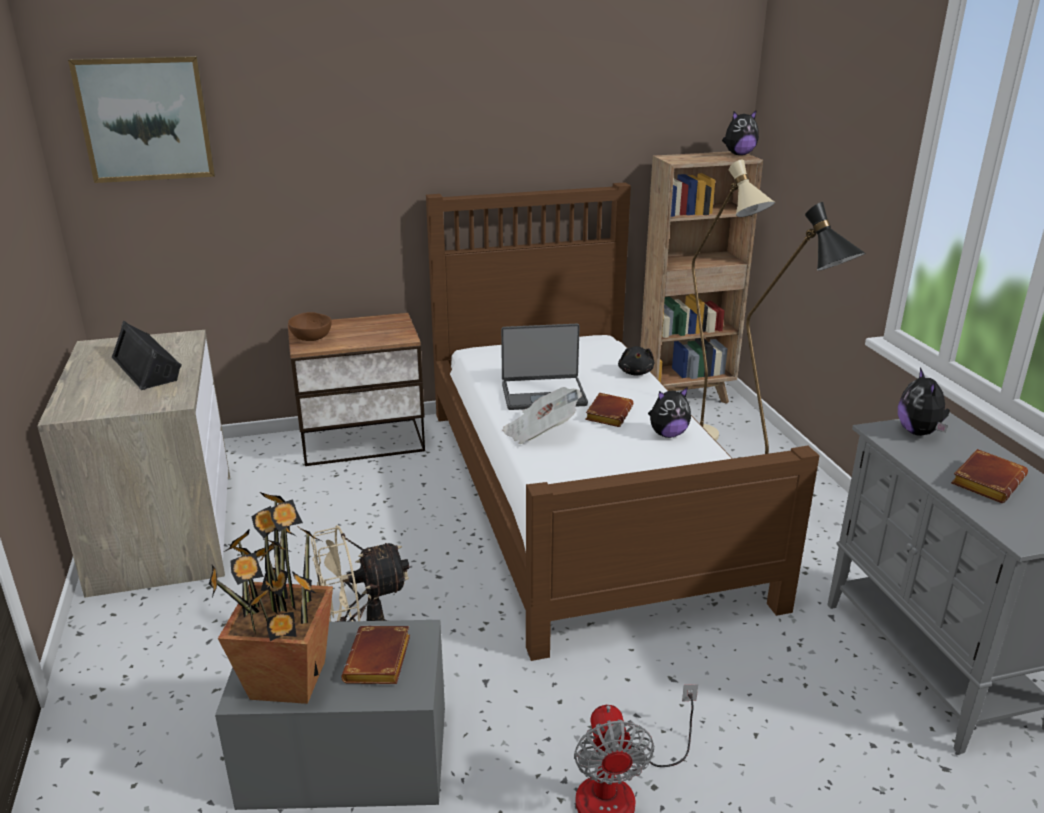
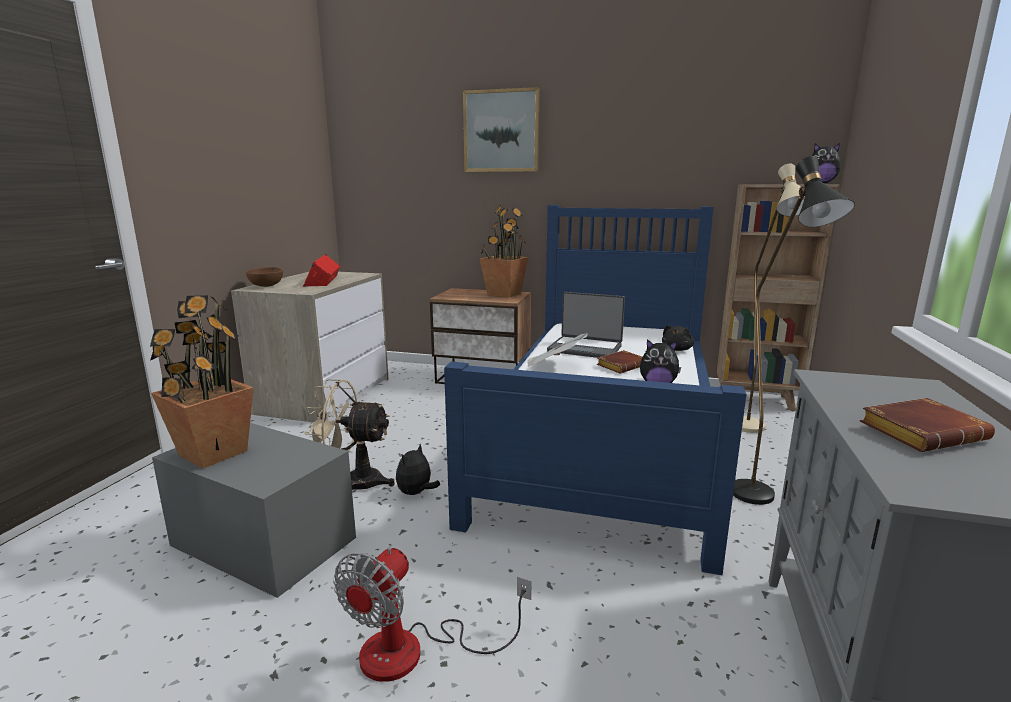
camera: 30 degrees right, 10 degrees down
picture [68,56,215,183] -> picture moved to [463,87,540,172]
black speaker [111,321,182,390] -> red speaker [303,254,341,287]
brown bowl [288,312,332,341] -> brown bowl moved to [246,267,283,287]
brown book [341,626,410,684] -> none
brown bed [426,182,820,661] -> blue bed [444,205,746,575]
plush toy [898,367,950,436] -> plush toy moved to [396,444,440,495]
none -> potted plant [480,205,529,298]

